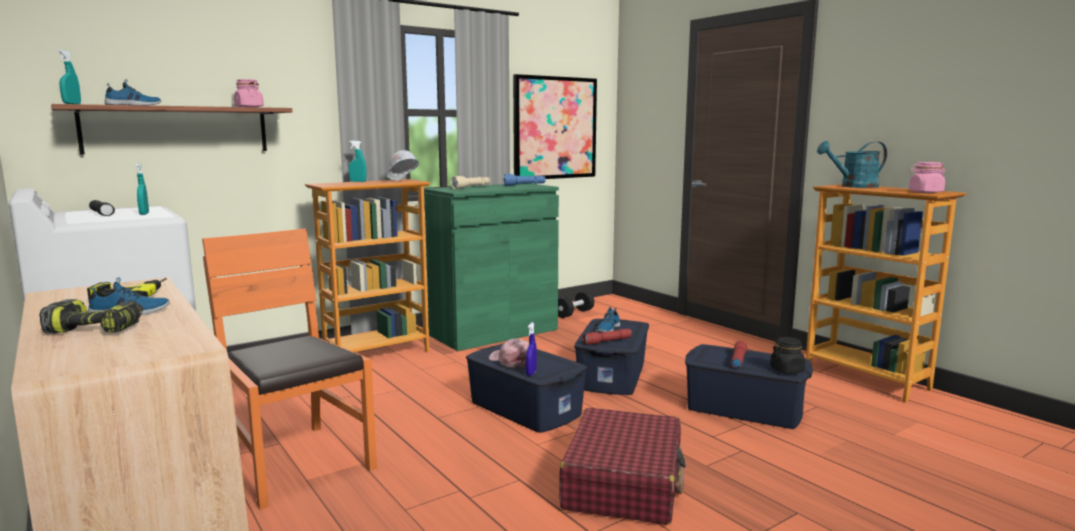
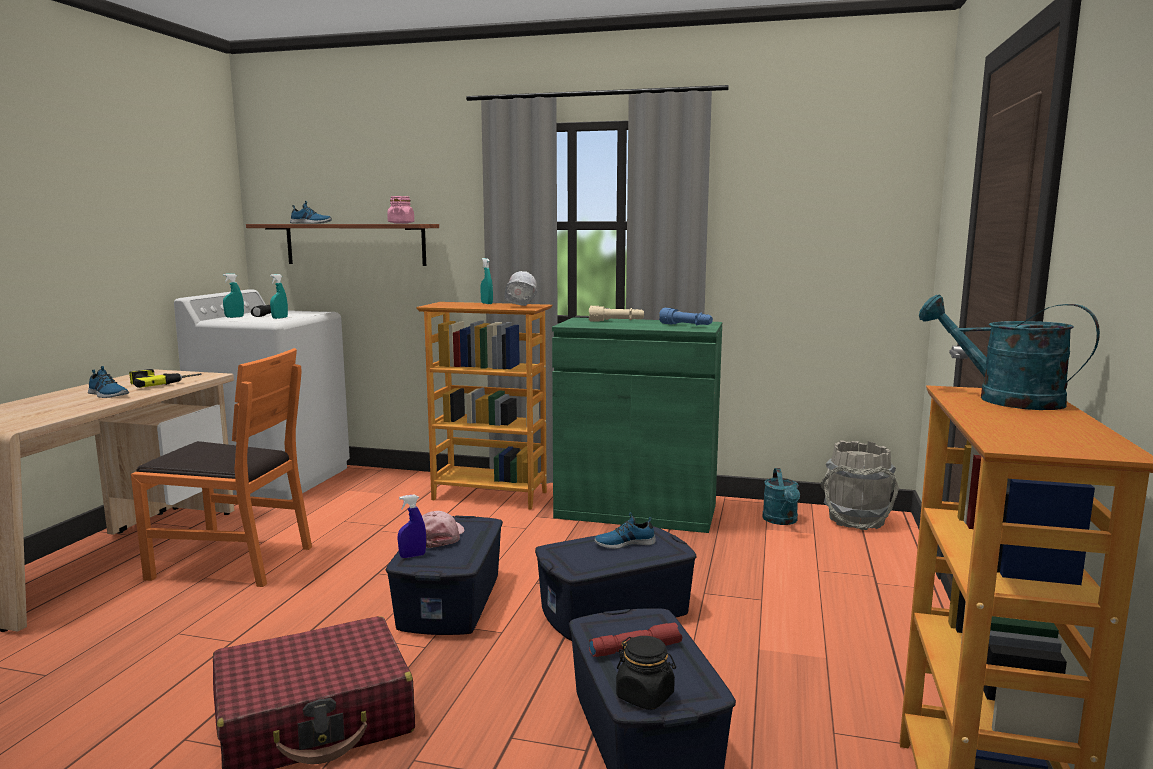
camera: 50 degrees right, 0 degrees up
power drill [39,299,143,334] -> none
turquoise spray bottle [58,50,81,104] -> turquoise spray bottle moved to [223,274,244,318]
orange chair [202,228,377,510] -> orange chair turned 90 degrees clockwise [131,348,312,587]
picture [513,74,597,179] -> none
black dumbbell [558,291,594,318] -> turquoise watering can [762,468,800,525]
red flashlight [582,329,632,345] -> none
pink jar [909,162,945,193] -> none
none -> grey bucket [820,441,899,530]

